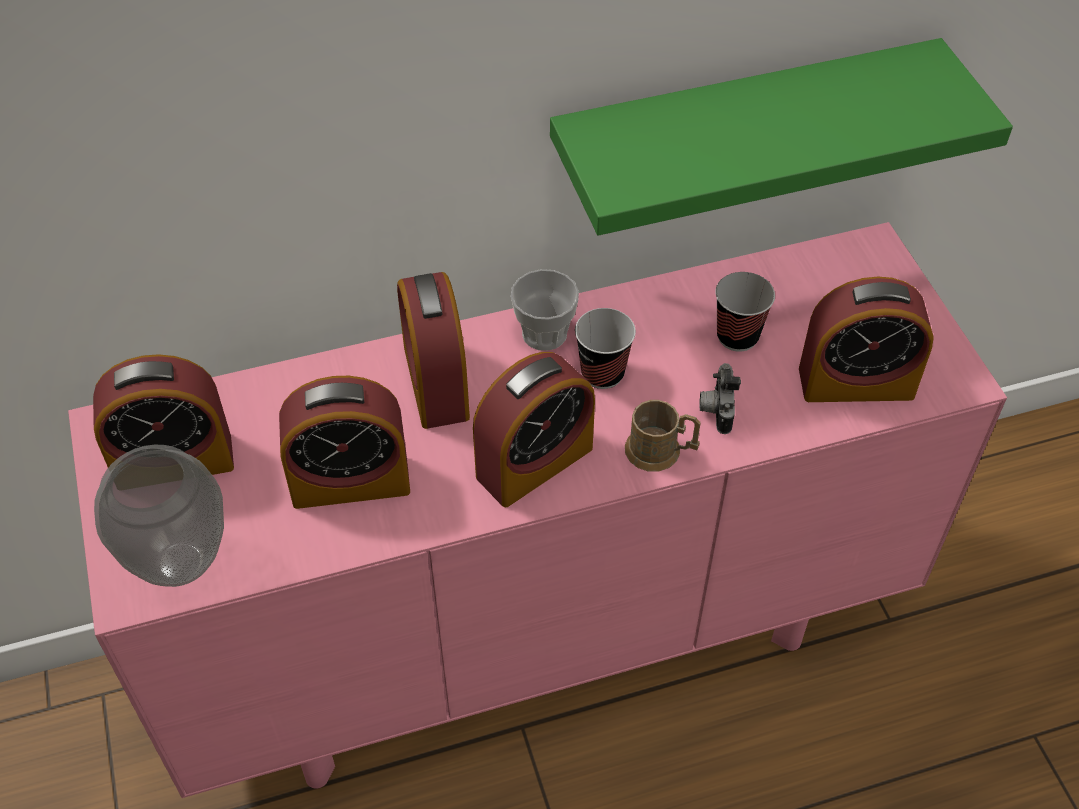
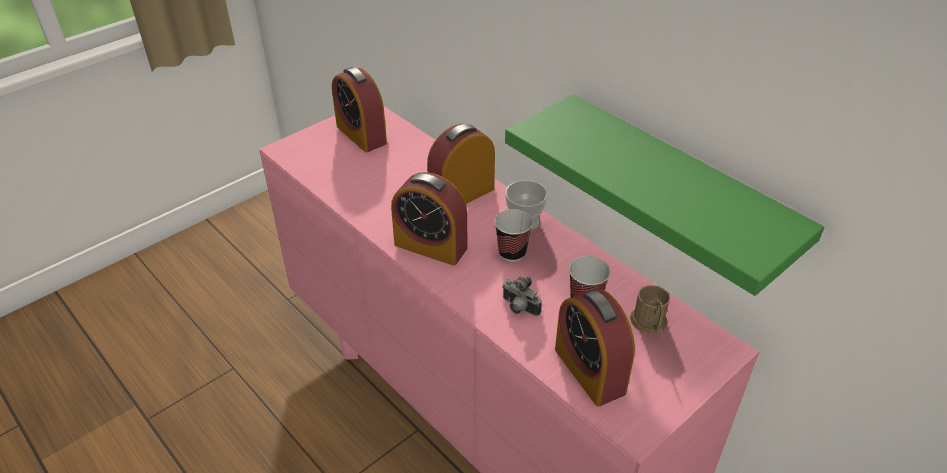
camera: 65 degrees right, 10 degrees down
vase [94,445,224,587] -> none
alarm clock [279,376,410,509] -> none
brown mug [625,400,701,472] -> brown mug moved to [630,285,670,334]
camera [699,363,741,434] -> camera turned 120 degrees counterclockwise [502,277,542,316]

